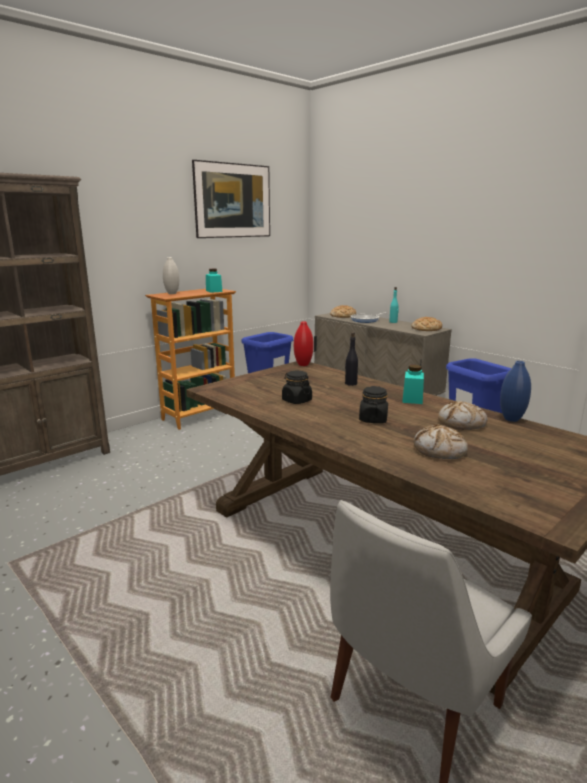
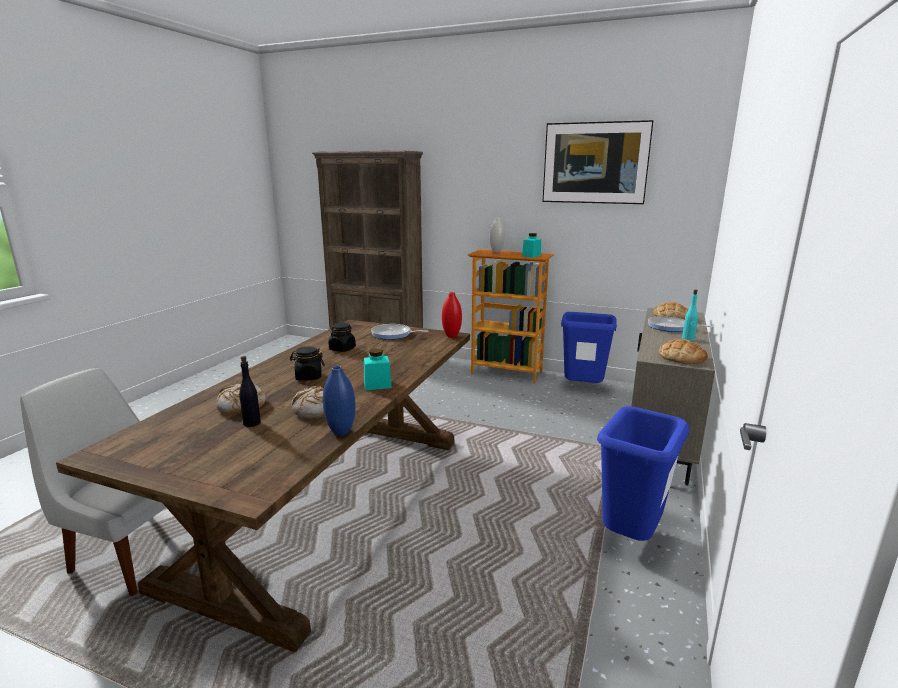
camera: 65 degrees right, 0 degrees up
black bottle [345,332,358,386] -> black bottle moved to [239,356,261,427]
none -> frying pan [371,324,428,340]

